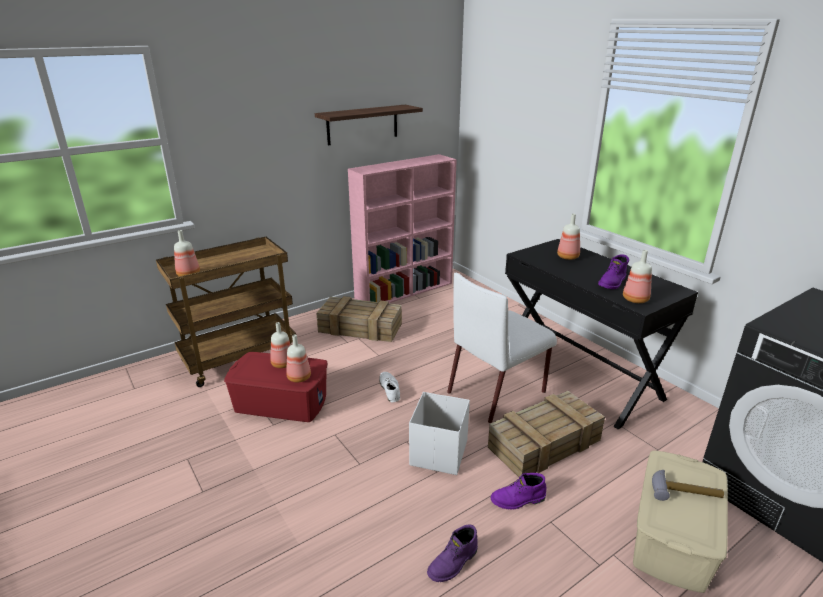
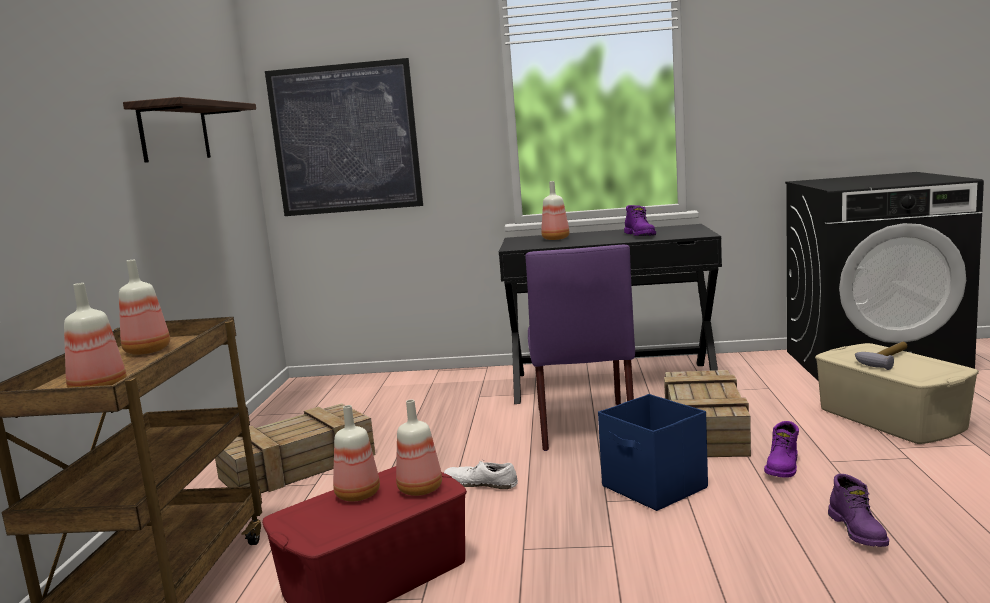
camera: 50 degrees left, 15 degrees down
pink bookcase [348,154,457,303] -> none
white storage box [409,392,470,475] -> blue storage box [598,394,708,511]
white chair [447,273,557,423] -> purple chair [525,245,635,451]
bottle [623,250,652,303] -> bottle moved to [119,260,170,355]
none -> picture [265,58,423,216]

